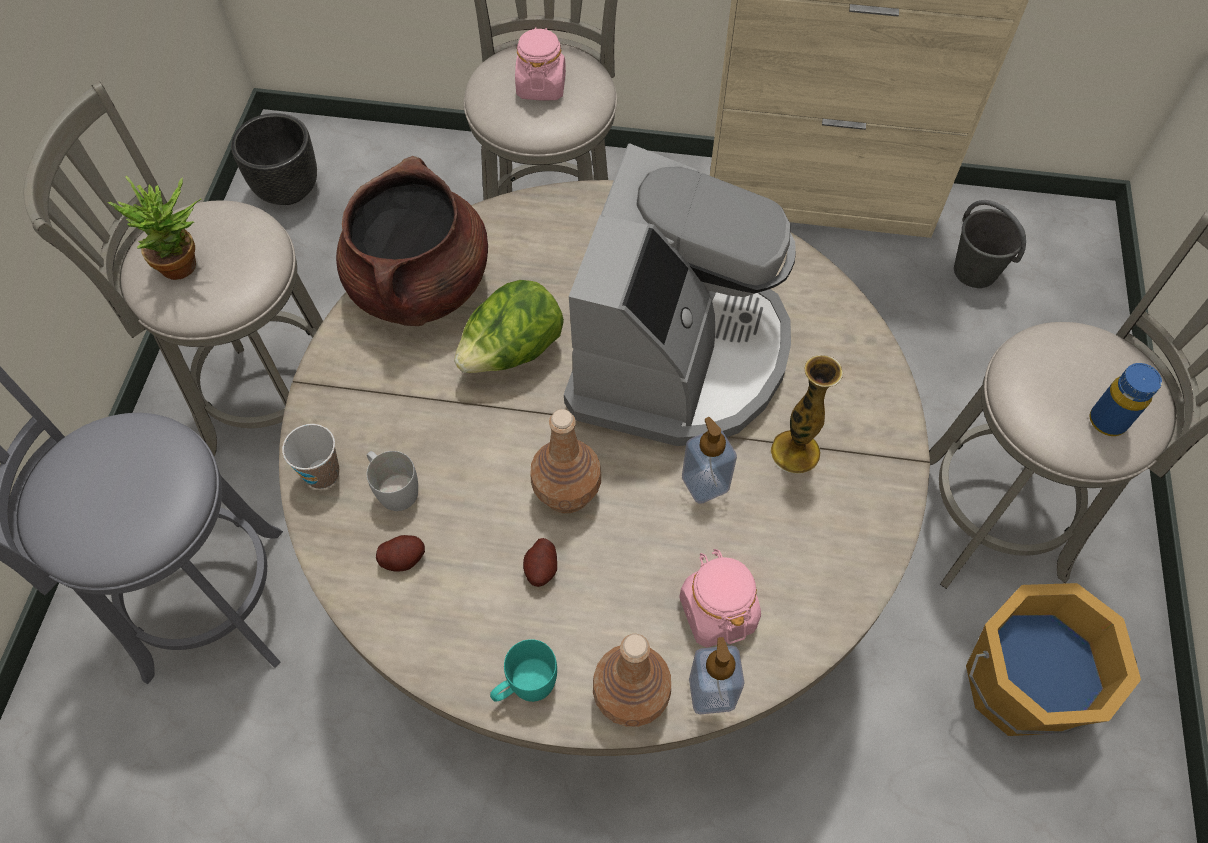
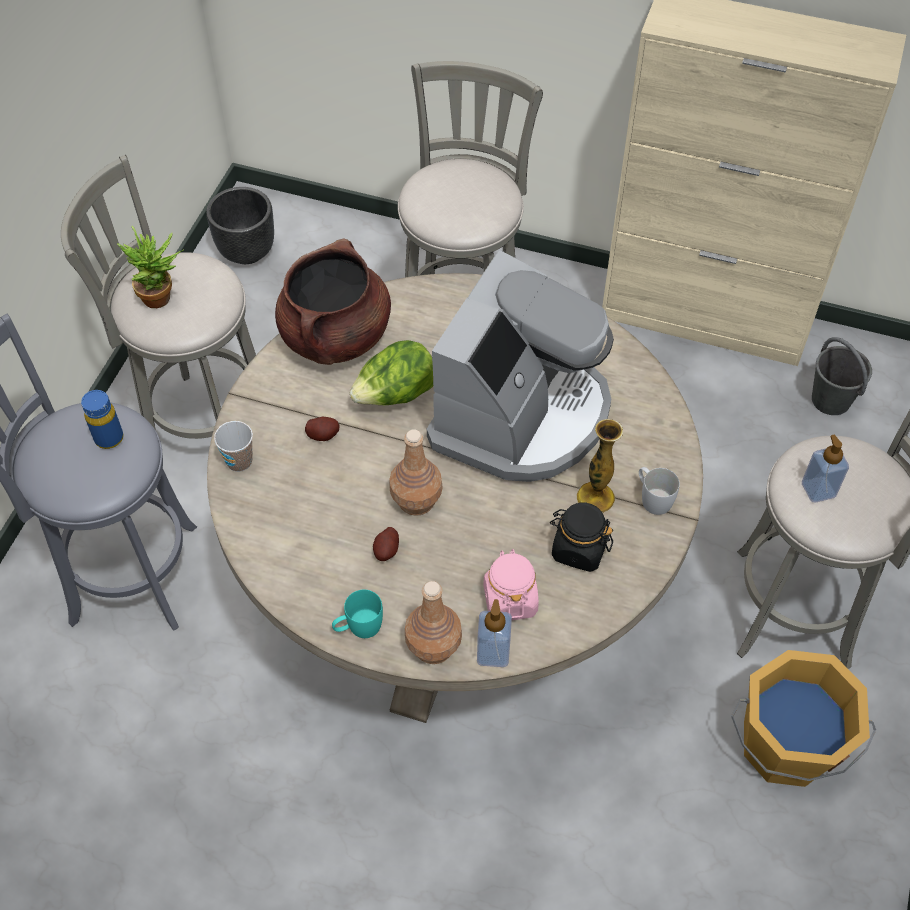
camera: 10 degrees right, 5 degrees down
white mug [367,451,418,511] -> white mug moved to [639,467,680,515]
potato [376,535,425,572] -> potato moved to [305,417,340,441]
pink jar [515,27,566,101] -> none
soap dispenser [682,417,737,504] -> soap dispenser moved to [802,435,849,503]
blue bottle [1089,363,1162,436] -> blue bottle moved to [81,390,124,449]
none -> black jar [550,503,613,572]

